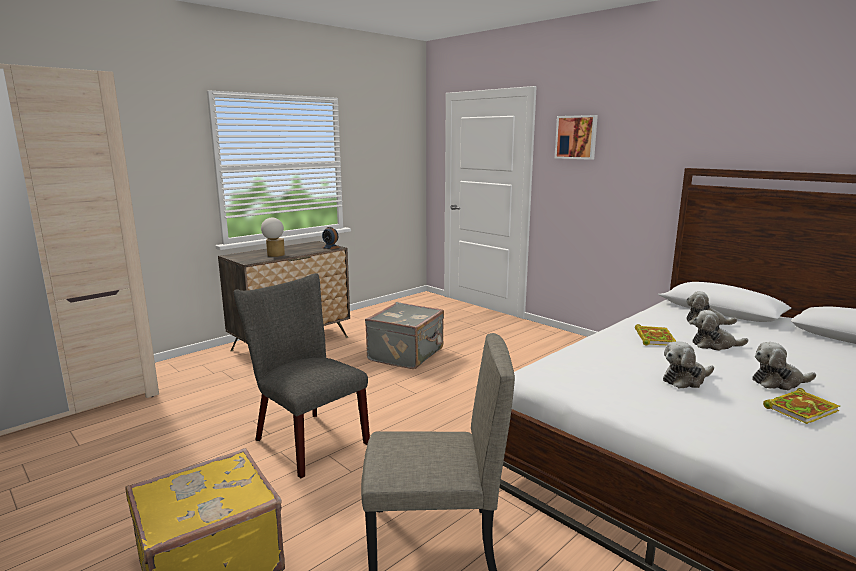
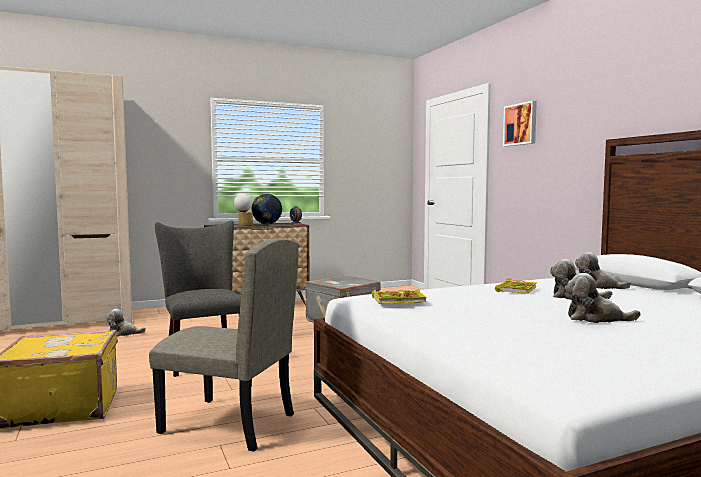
camera: 20 degrees right, 10 degrees down
plush toy [663,341,714,389] -> plush toy moved to [106,309,146,337]
book [763,388,840,424] -> book moved to [372,289,427,304]
none -> globe [252,194,282,224]

